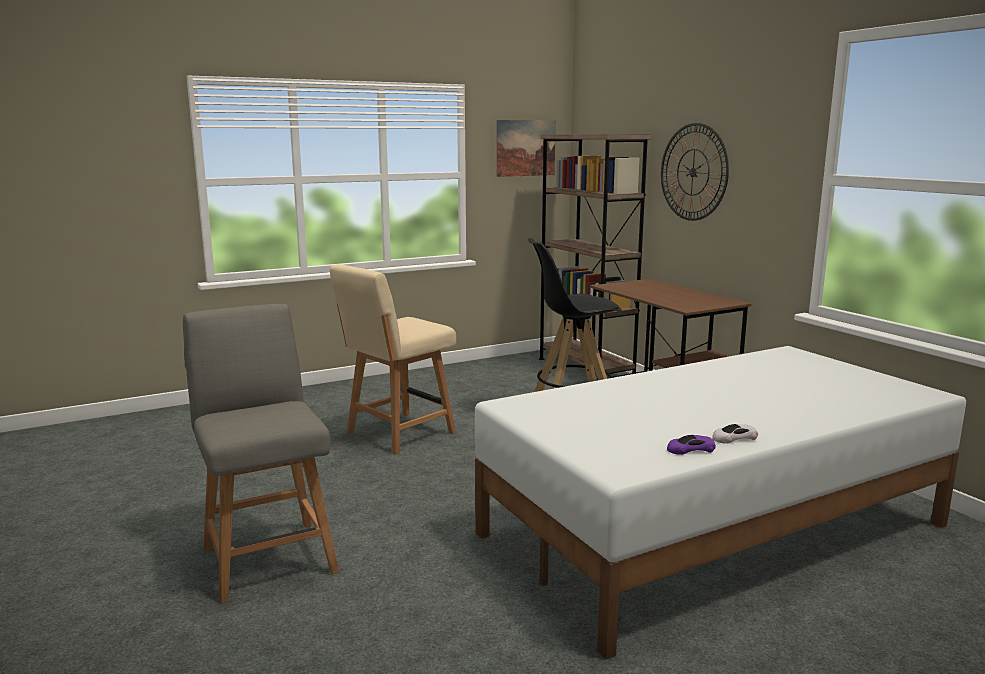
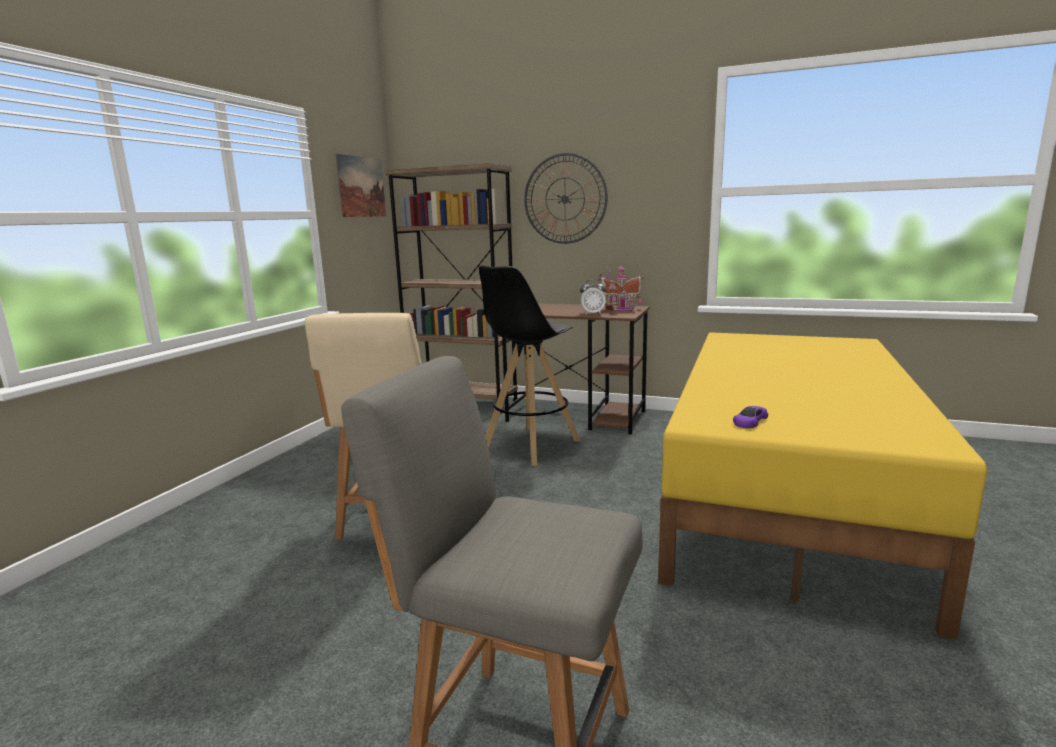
camera: 40 degrees left, 0 degrees up
white bed [475,346,966,660] -> yellow bed [658,332,987,640]
purple toy car [667,435,716,455] -> purple toy car moved to [733,406,768,428]
white toy car [712,424,758,444] -> none
none -> alarm clock [580,279,606,314]
none -> toy house [598,266,643,311]

